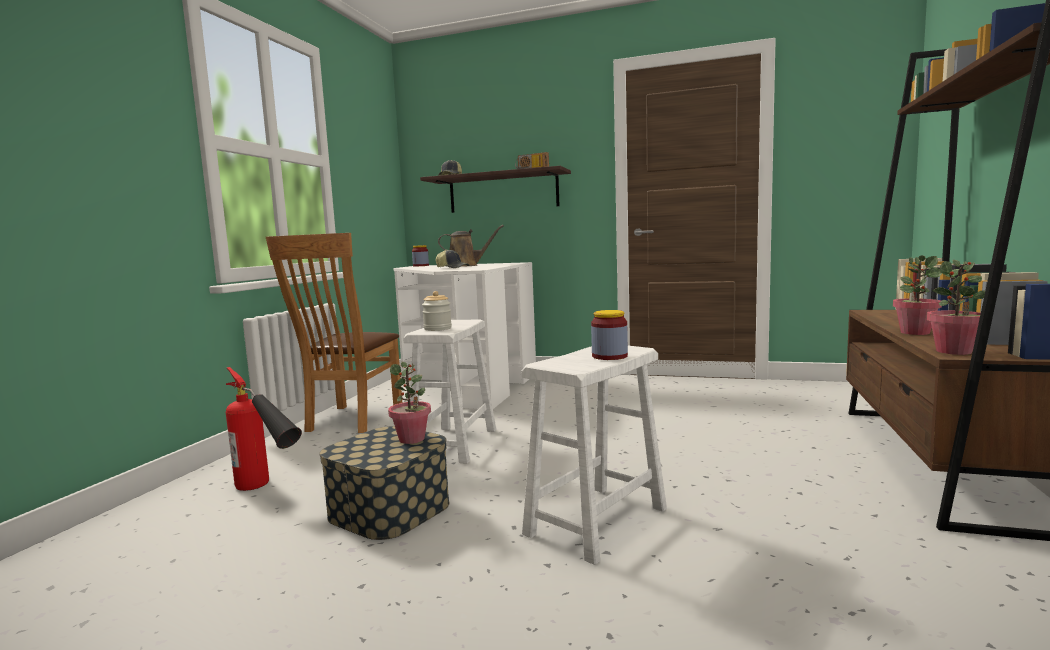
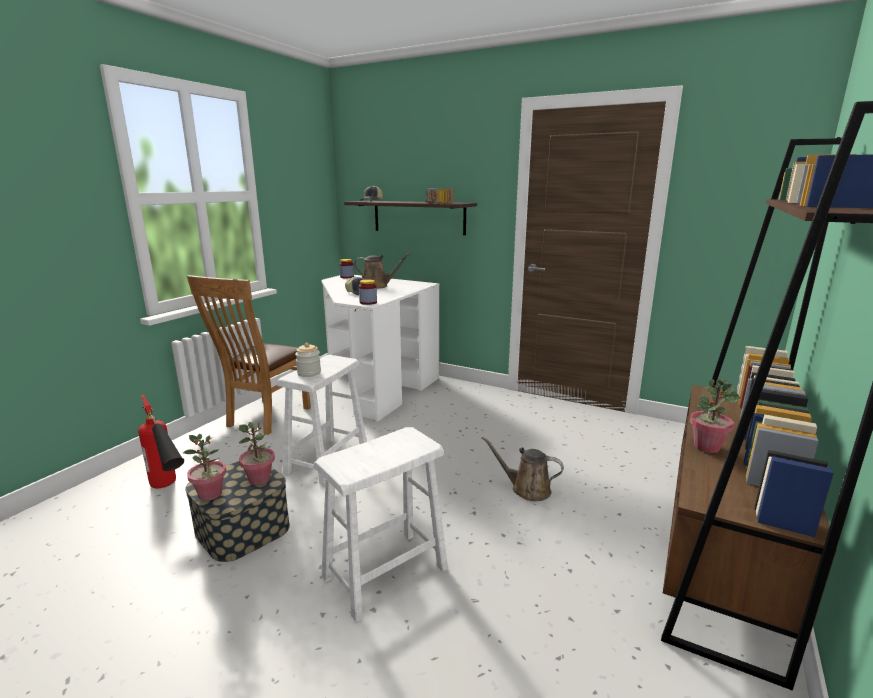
camera: 10 degrees right, 10 degrees up
jar [591,310,628,360] -> jar moved to [359,280,377,305]
potted plant [927,260,985,355] -> potted plant moved to [183,434,226,501]
none -> brown watering can [482,436,564,501]

